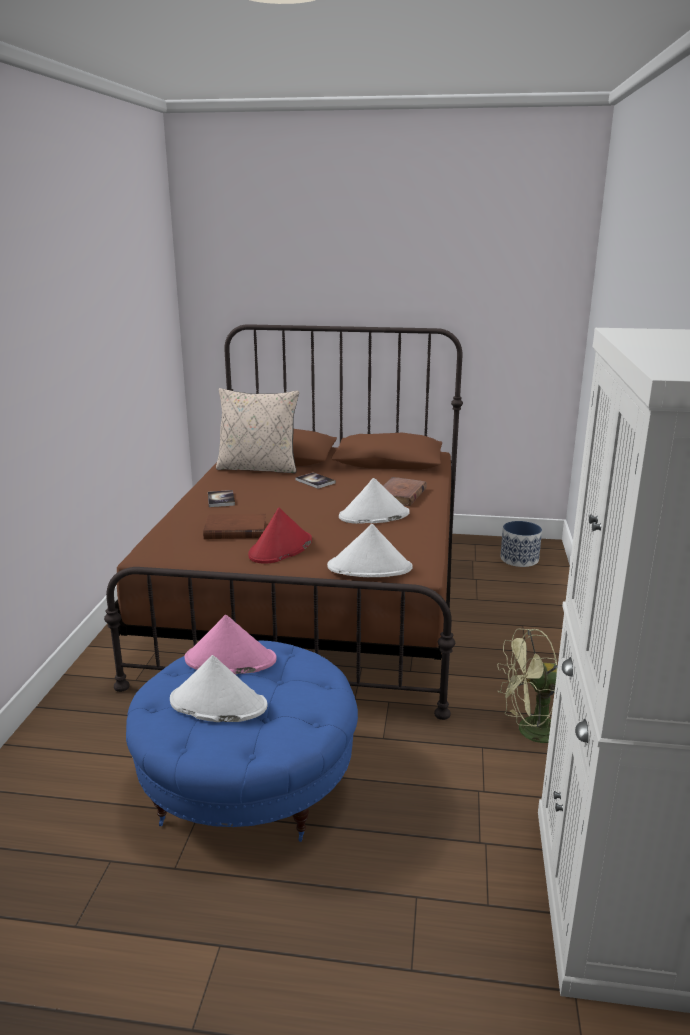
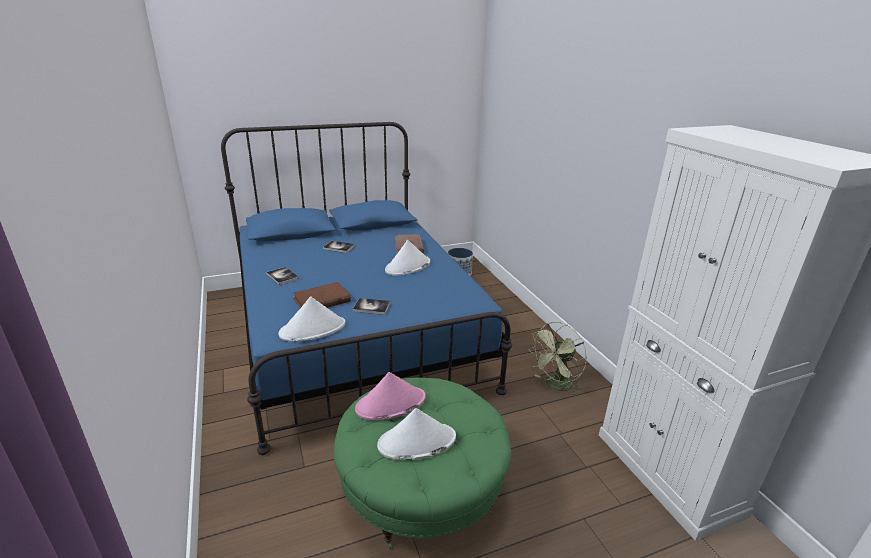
camera: 30 degrees left, 5 degrees up
brown bed [104,324,463,720] -> blue bed [221,122,512,455]
blue ottoman [126,641,358,842] -> green ottoman [334,378,512,549]
beige pillow [216,388,299,473] -> none
red hat [248,508,312,563] -> book [353,298,390,315]
white hat [327,524,413,577] -> white hat moved to [278,296,345,341]

